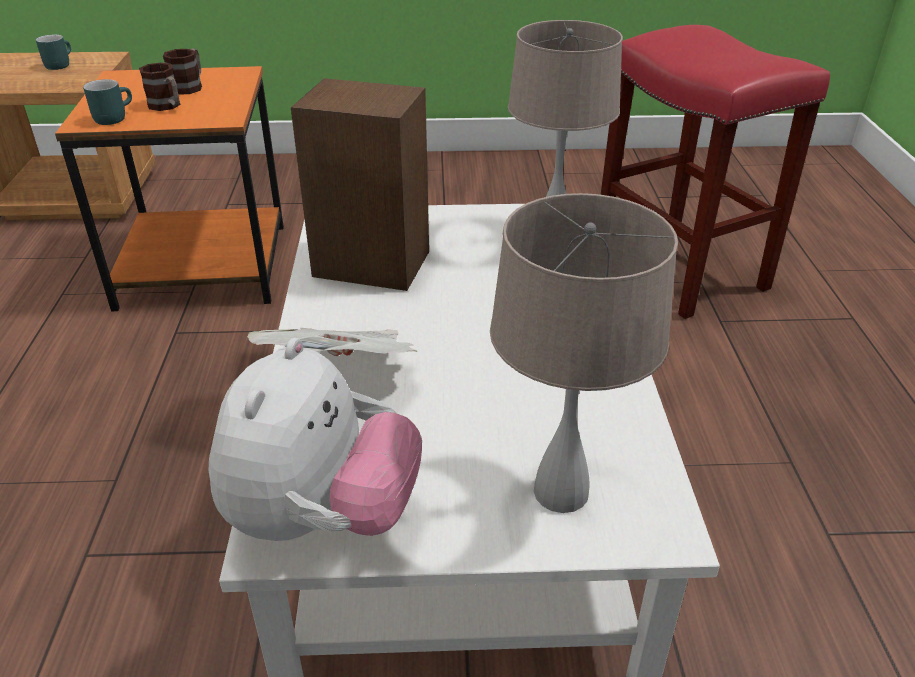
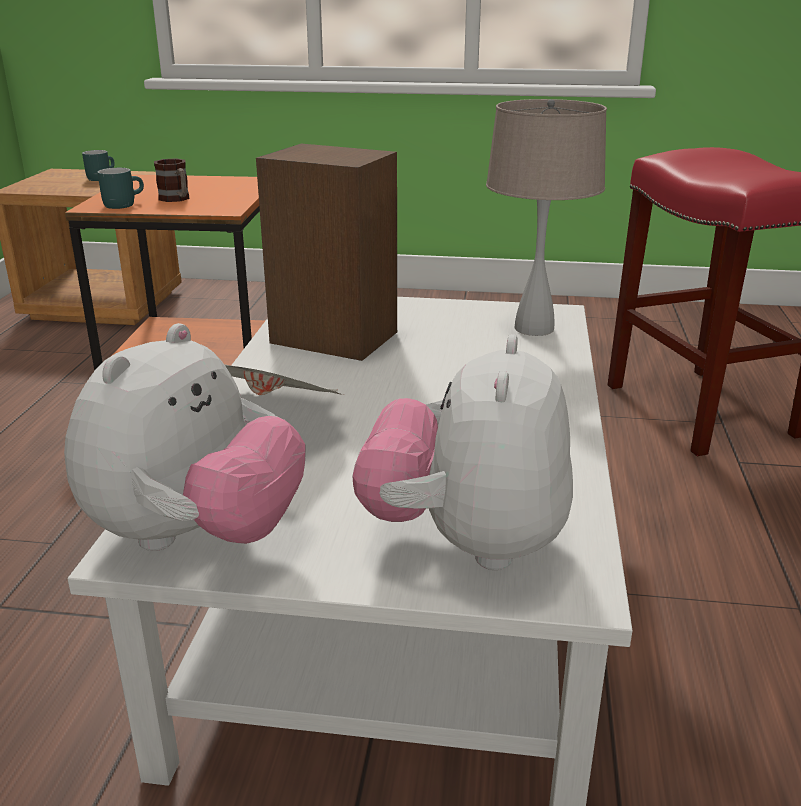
camera: 10 degrees right, 10 degrees down
mug [163,48,202,95] -> none
beige table lamp [490,193,678,513] -> plush toy [352,334,573,570]

